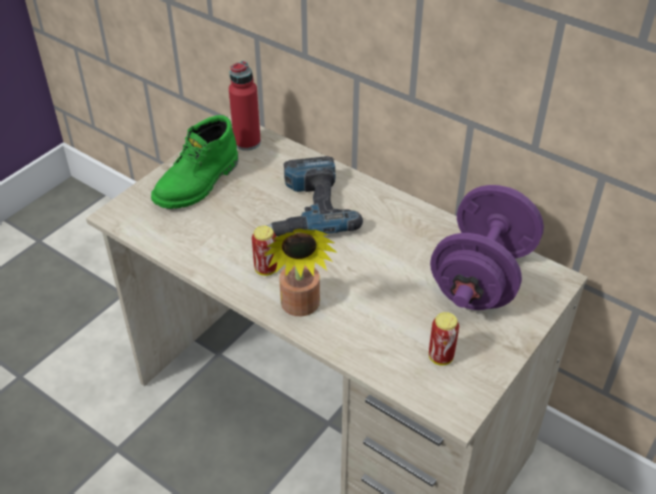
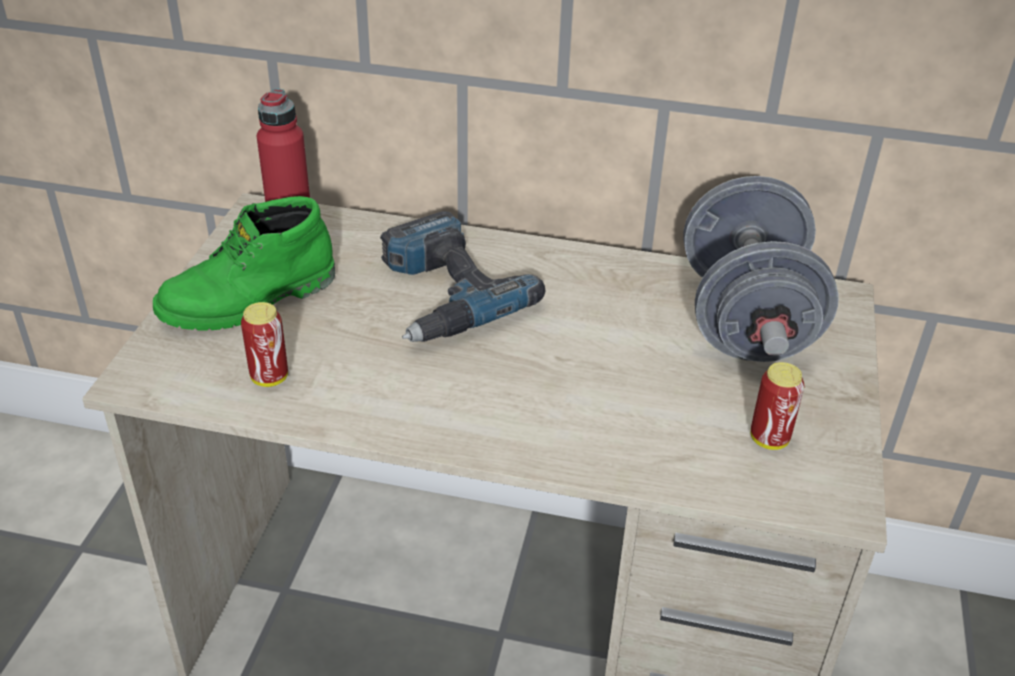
camera: 25 degrees left, 5 degrees down
green boot [151,115,238,209] -> green boot turned 45 degrees clockwise [153,196,335,330]
can [252,226,277,276] -> can moved to [241,302,288,387]
potted plant [264,229,338,316] -> none
purple dumbbell [430,185,544,310] -> grey dumbbell [683,176,839,362]

